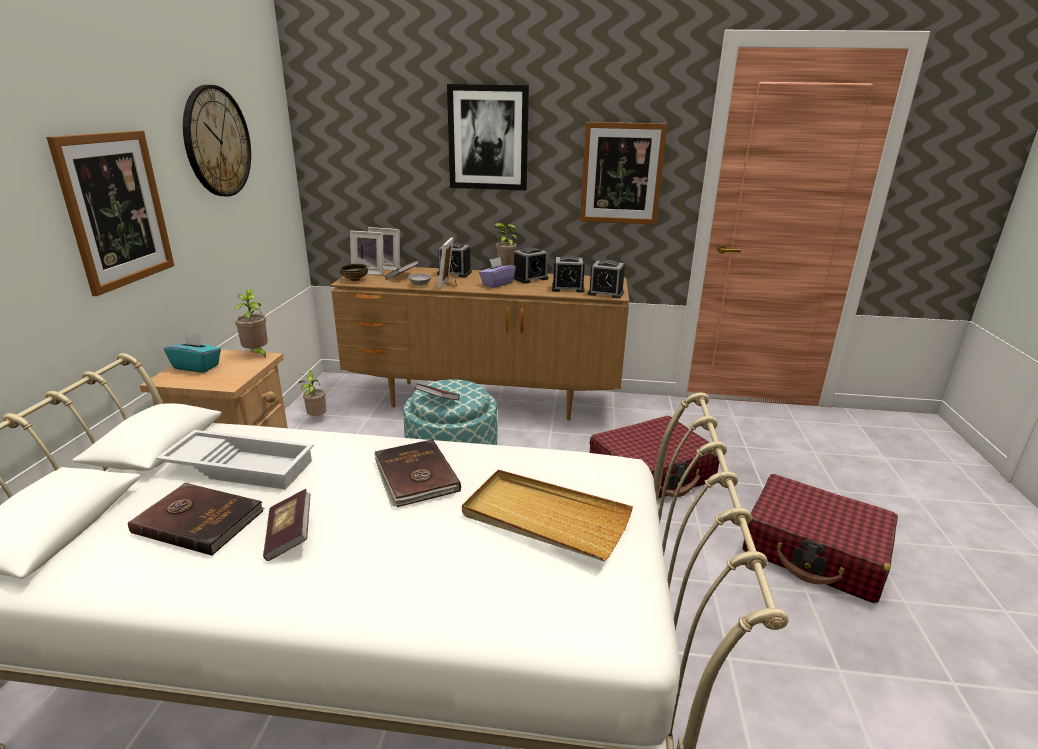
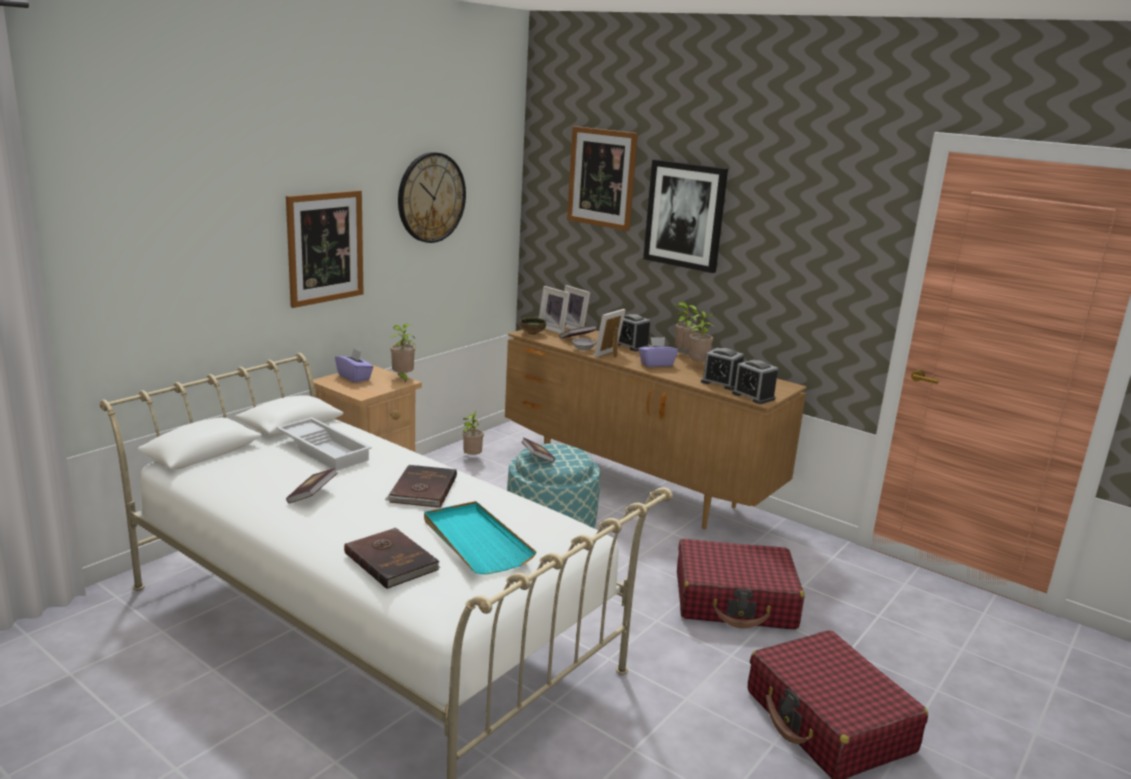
camera: 30 degrees right, 5 degrees down
brown book [128,483,264,556] -> brown book moved to [344,527,440,589]
turquoise tissue box [164,332,221,373] -> purple tissue box [335,349,374,382]
beige tray [462,469,633,561] -> turquoise tray [424,501,537,575]
alarm clock [513,247,548,283] -> potted plant [689,311,714,362]
picture [580,122,667,225] -> picture moved to [567,126,638,231]

